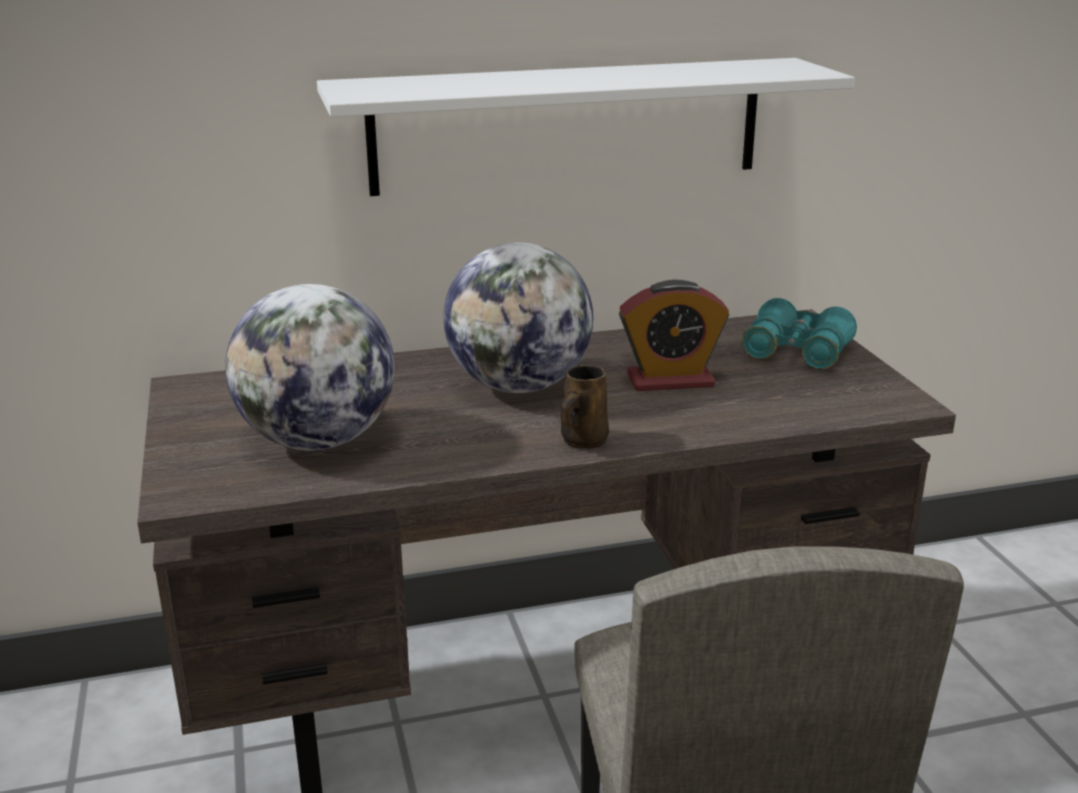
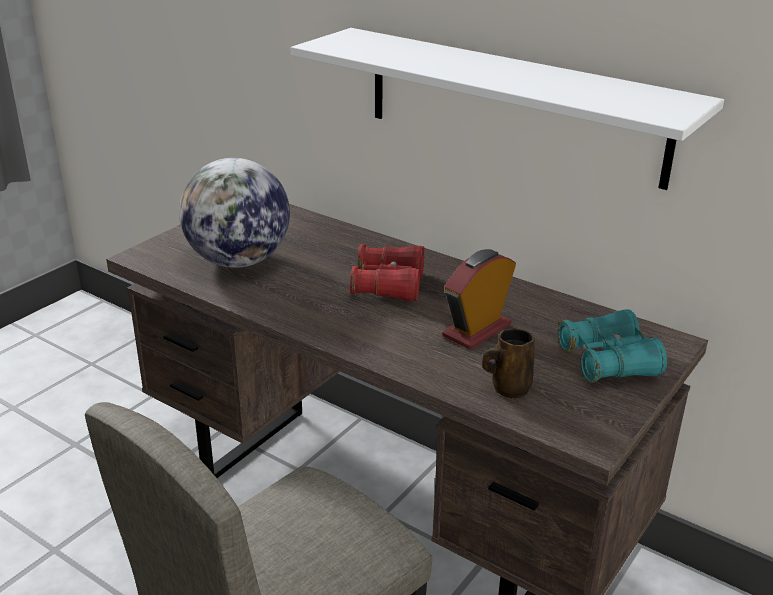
camera: 50 degrees right, 5 degrees up
globe [443,242,594,393] -> red binoculars [350,244,425,302]
brown mug [561,365,609,449] -> brown mug moved to [482,328,535,399]
alarm clock [619,280,729,391] -> alarm clock turned 90 degrees clockwise [442,249,516,350]

